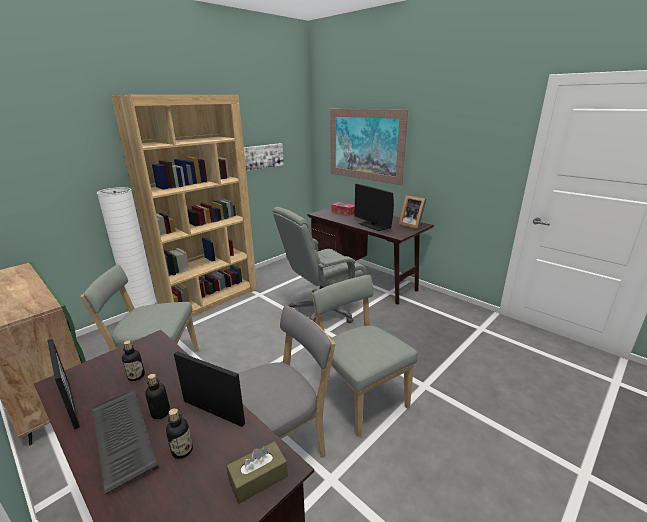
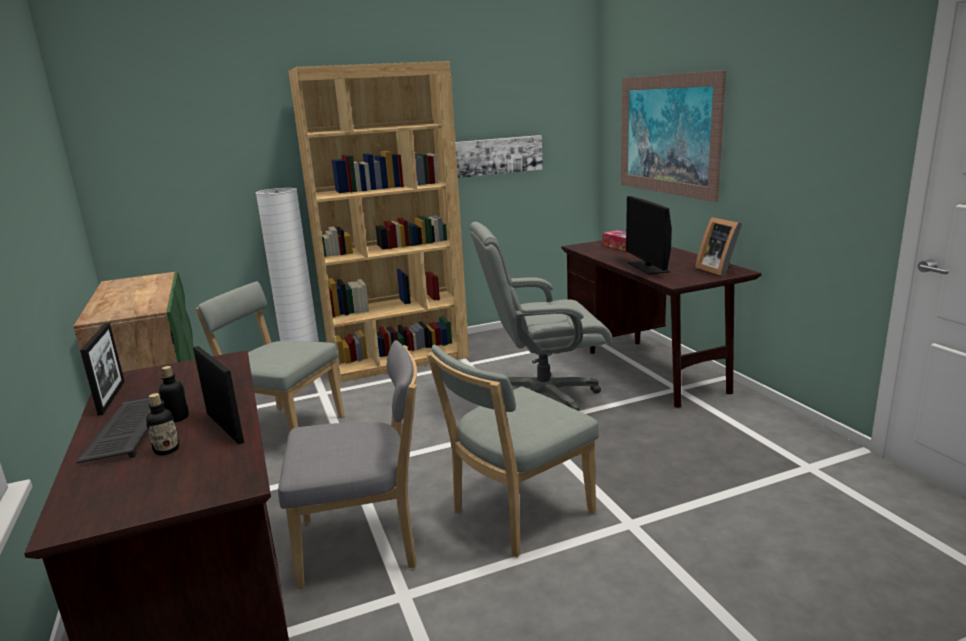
camera: 25 degrees right, 5 degrees down
bottle [122,340,145,381] -> none
brown tissue box [227,441,288,504] -> none
grey chair [312,275,417,437] -> grey chair turned 120 degrees counterclockwise [427,345,599,557]

